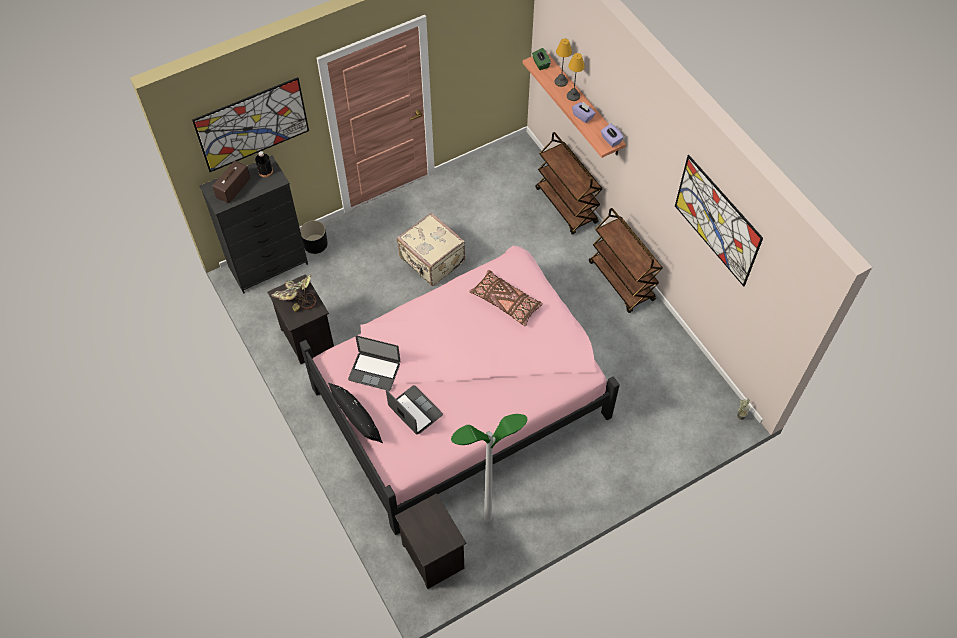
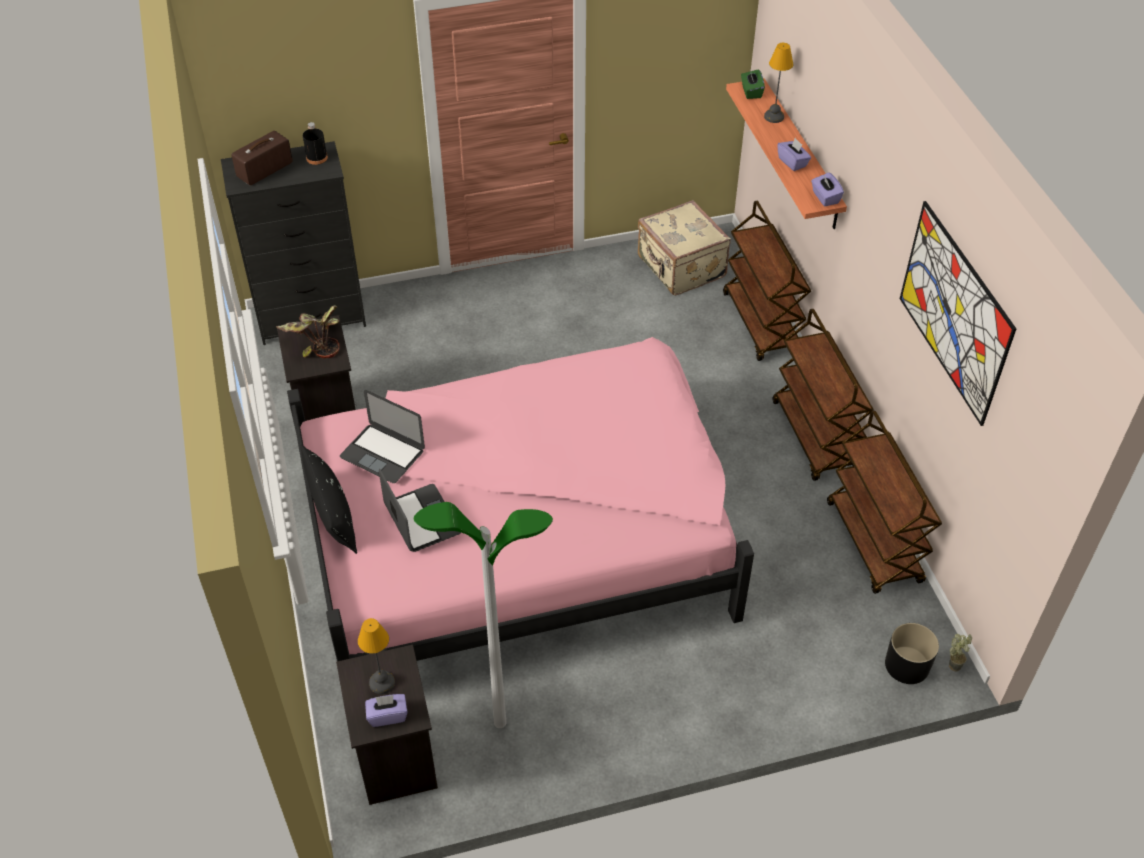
camera: 15 degrees right, 10 degrees down
picture [192,77,309,172] -> none
black planter [300,220,328,254] -> black planter moved to [885,623,939,684]
beige suitcase [397,213,465,286] -> beige suitcase moved to [638,200,731,295]
brown pillow [469,270,543,326] -> none
table lamp [567,53,585,101] -> table lamp moved to [358,618,395,694]
none -> purple tissue box [365,694,407,727]
none -> brown cart [827,410,942,594]

